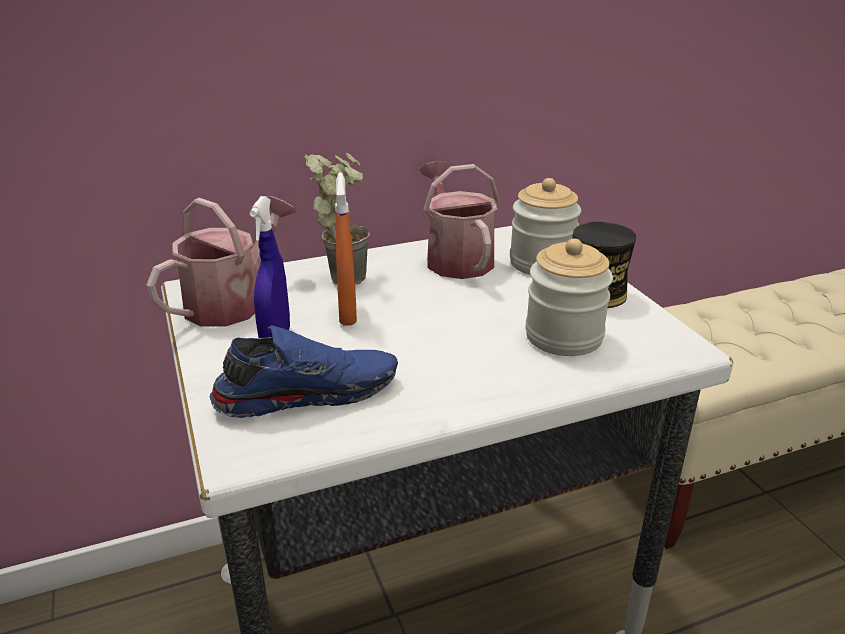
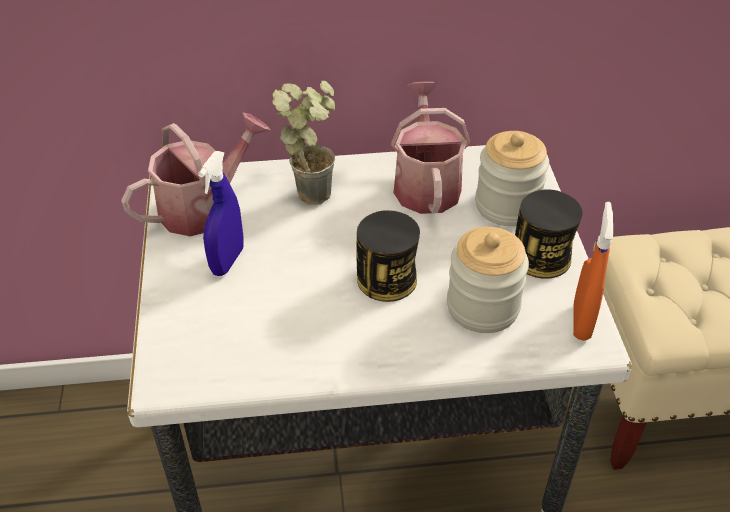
camera: 15 degrees right, 15 degrees up
blue shoe [210,325,398,418] -> none
orange spray bottle [335,172,357,326] -> orange spray bottle moved to [573,202,613,341]
none -> can [356,210,420,302]

